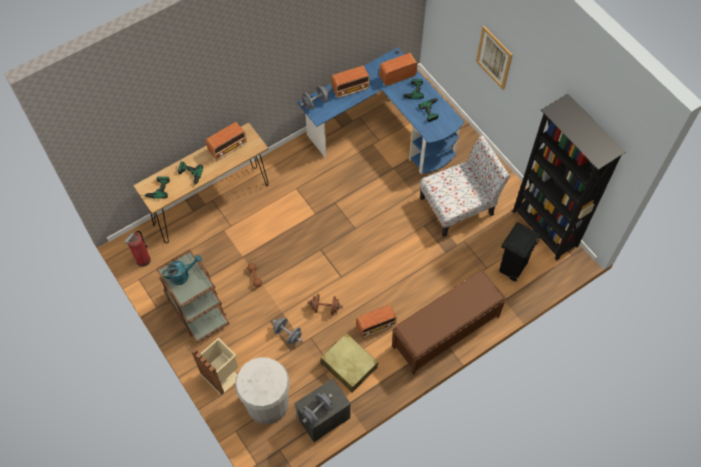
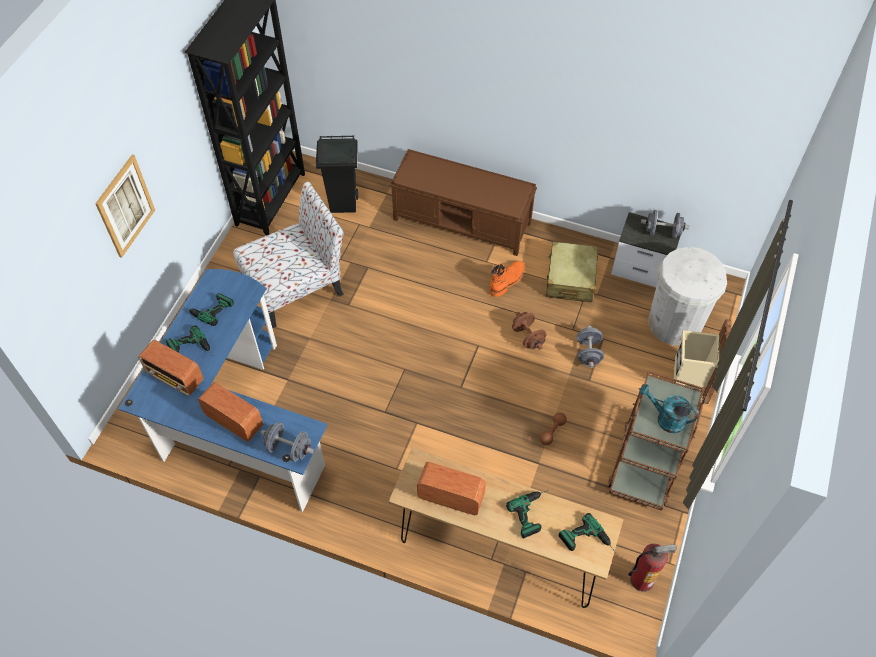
camera: 125 degrees left, 5 degrees down
radio [356,305,397,338] -> orange boot [490,261,525,297]
chair [420,135,510,237] -> chair turned 120 degrees clockwise [233,182,344,328]

